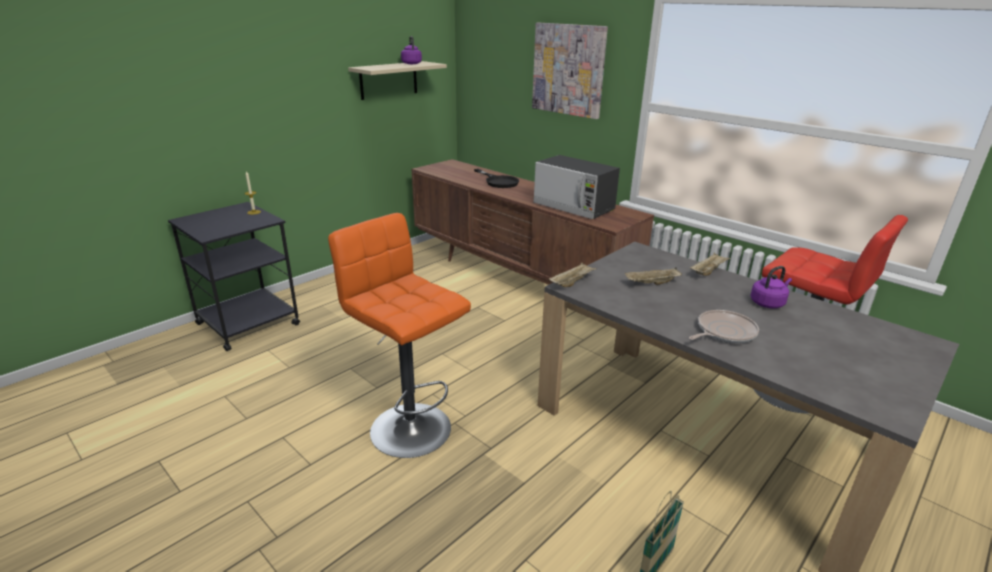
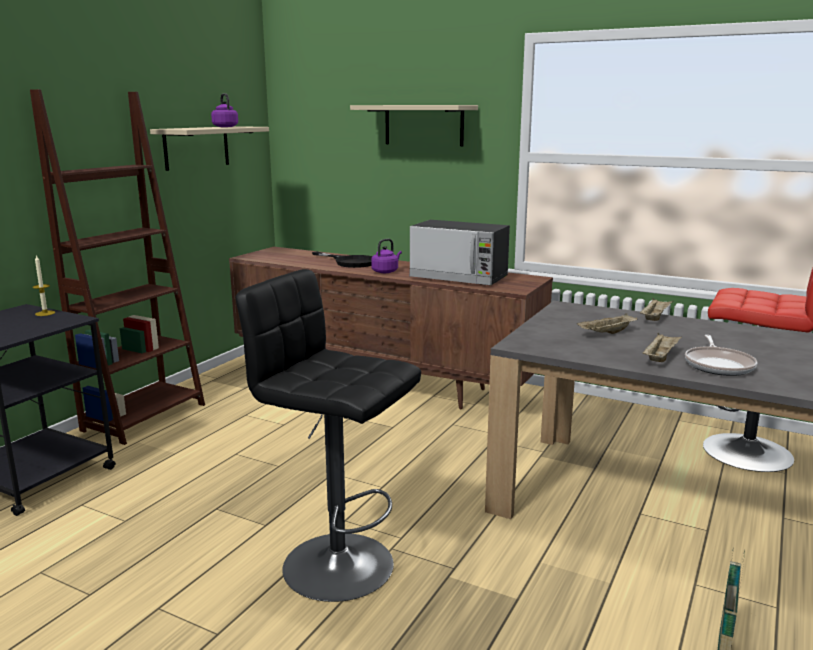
camera: 15 degrees left, 10 degrees down
orange stool [328,213,471,458] -> black stool [235,269,421,602]
picture [532,23,608,119] -> beige shelf [350,105,478,146]
beige tray [549,262,597,287] -> beige tray moved to [642,332,682,362]
frying pan [689,310,759,343] -> frying pan turned 150 degrees clockwise [685,335,757,376]
purple kettle [750,266,792,309] -> purple kettle moved to [371,239,402,273]
none -> brown bookcase [30,89,205,445]

